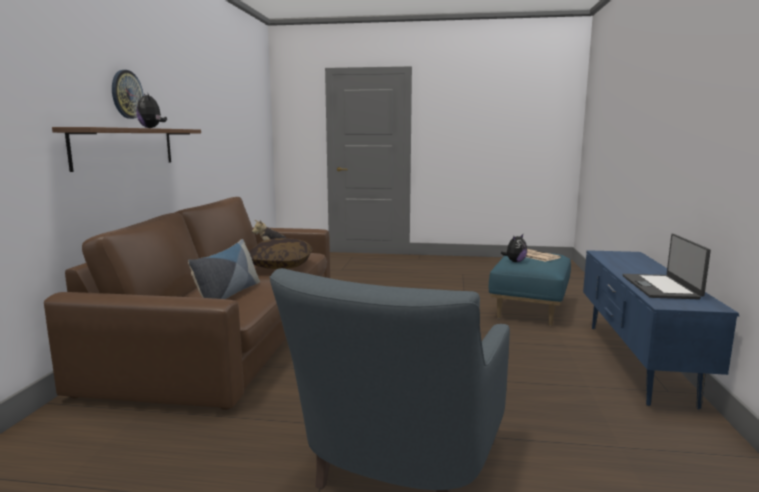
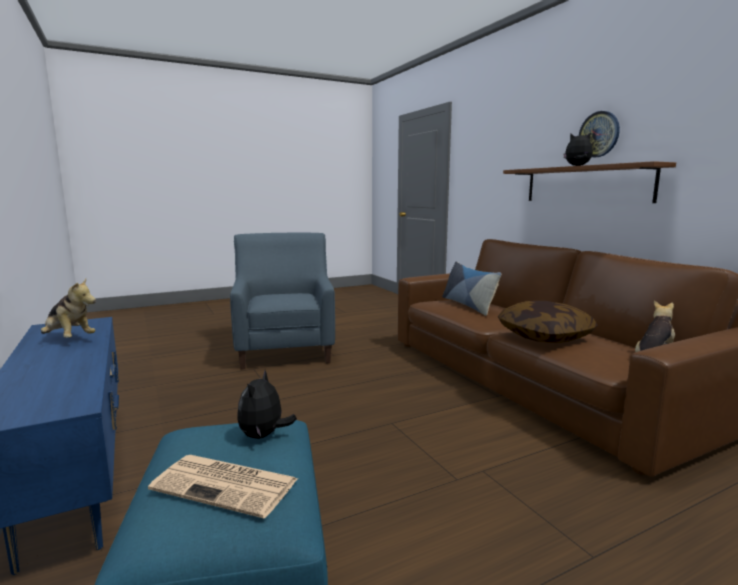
camera: 145 degrees right, 0 degrees up
laptop [623,234,711,299] -> plush toy [41,278,96,338]

